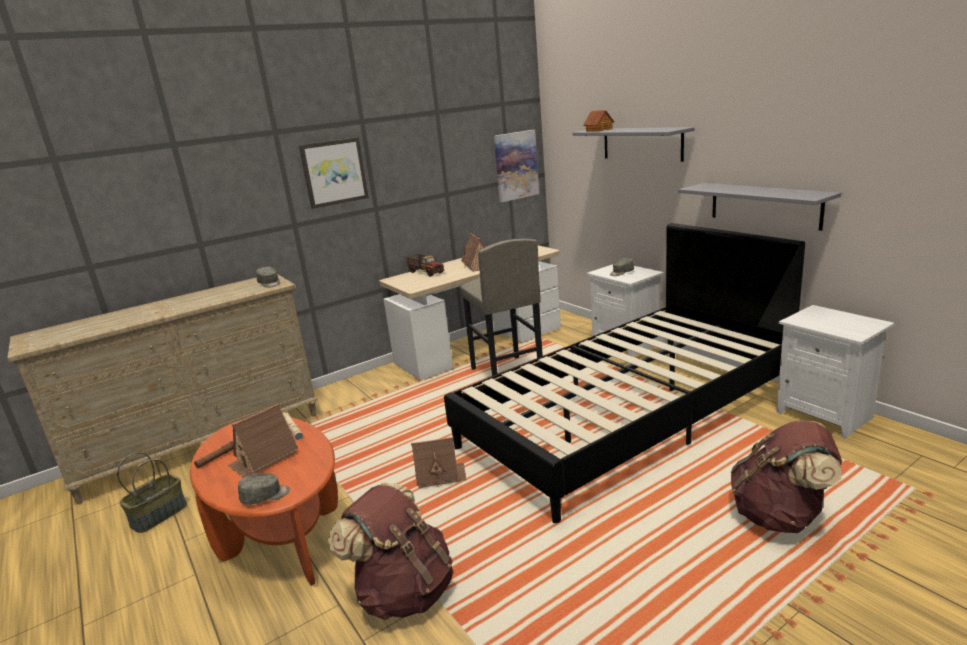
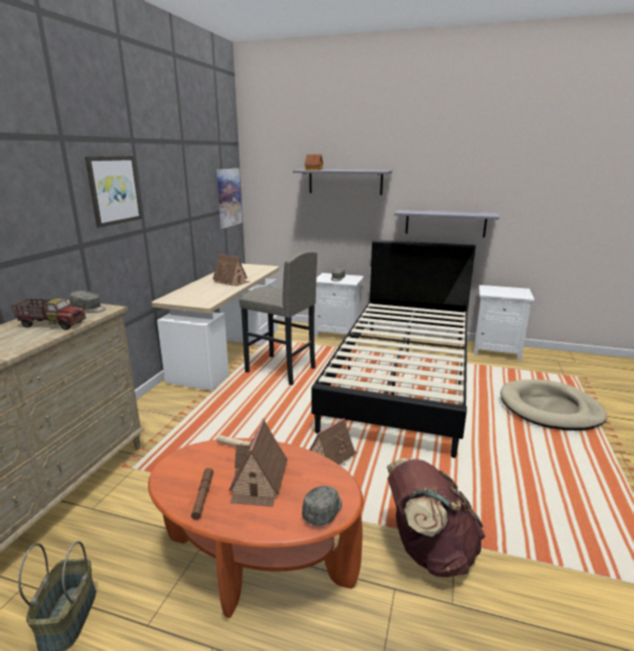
camera: 40 degrees left, 0 degrees up
toy truck [406,254,444,277] -> toy truck moved to [11,298,86,330]
brown backpack [731,420,842,533] -> beige dog bed [500,379,607,431]

